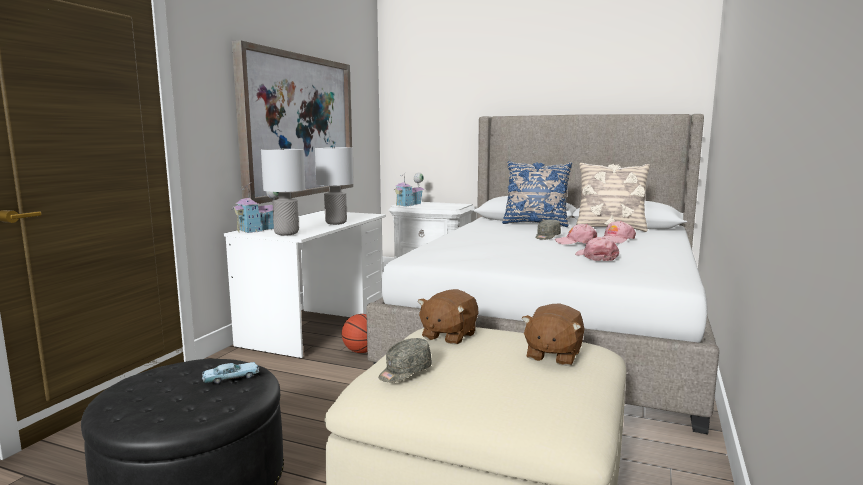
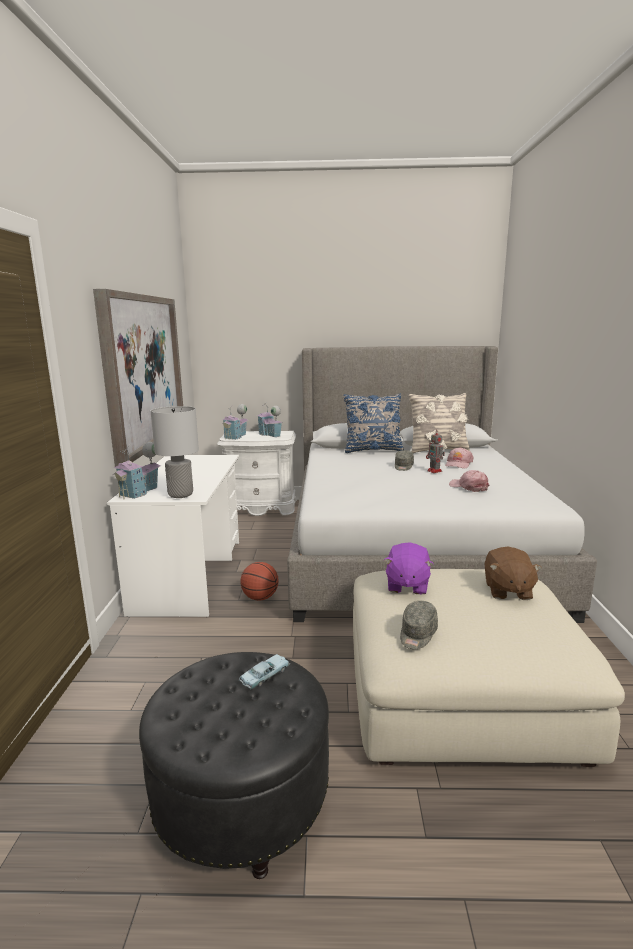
camera: 20 degrees left, 5 degrees up
grey table lamp [315,147,353,225] -> none
brown plush toy [418,289,478,344] -> purple plush toy [384,542,434,594]
pink cap [555,224,597,245] -> toy robot [426,430,445,473]
none -> toy house [257,402,283,437]

